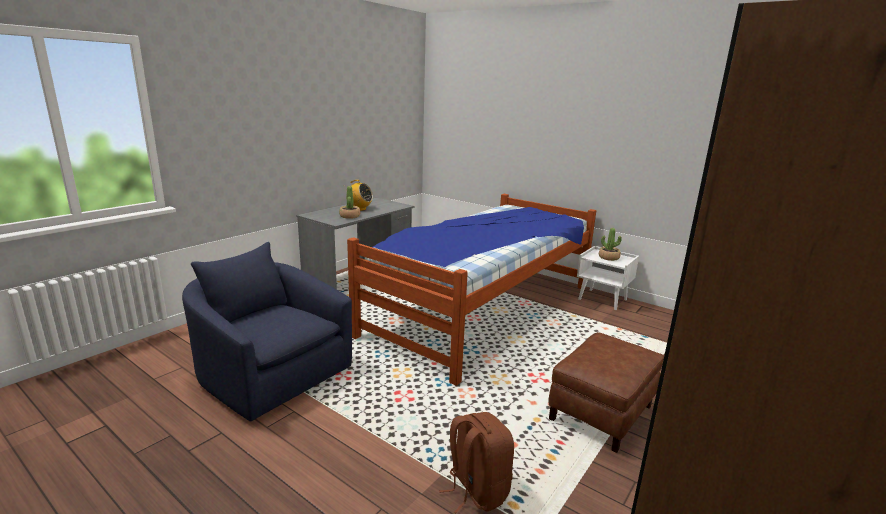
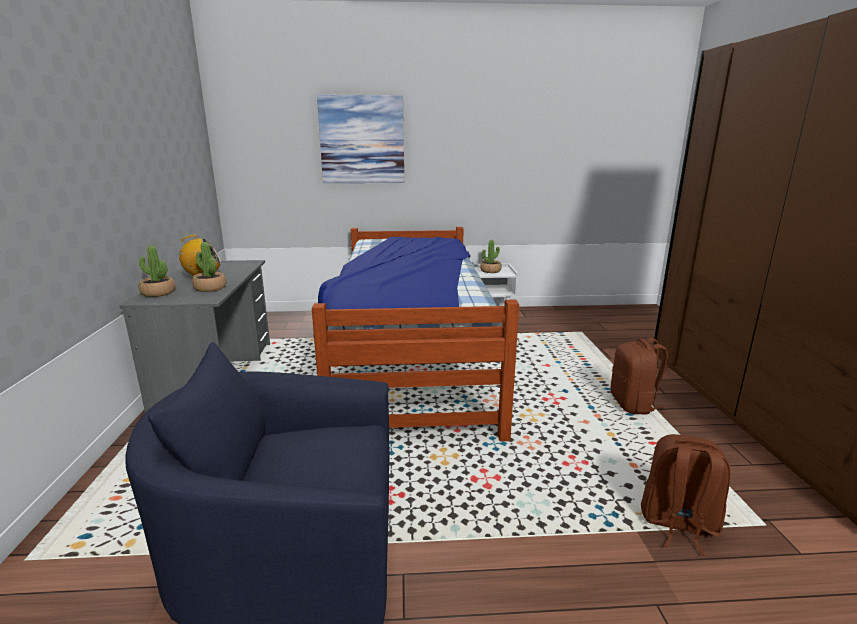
camera: 40 degrees left, 0 degrees up
brown ottoman [549,332,664,453] -> brown backpack [610,337,668,414]
none -> potted plant [139,245,175,297]
none -> picture [317,95,404,183]

